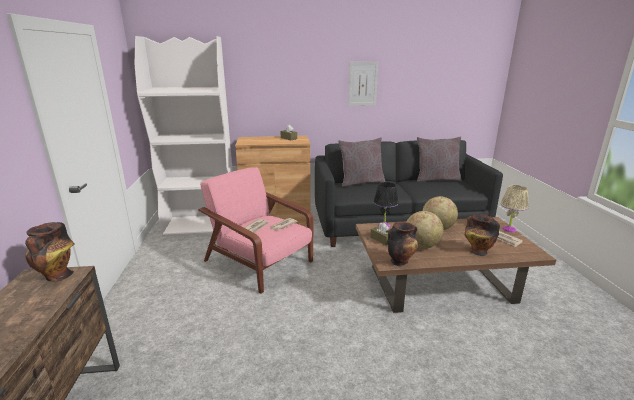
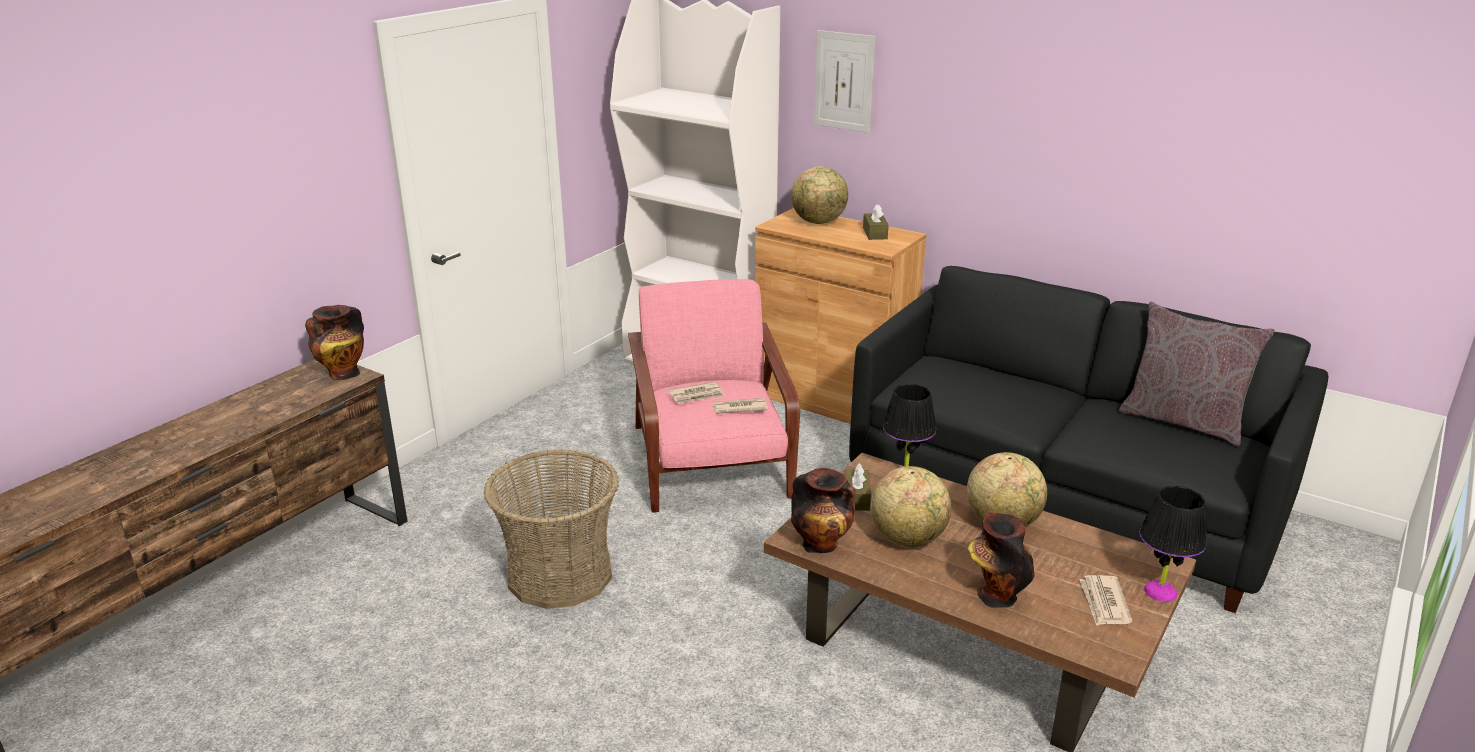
camera: 40 degrees right, 5 degrees up
grey pillow [338,137,386,187] -> none
picture [348,62,378,106] -> picture moved to [814,30,875,133]
beige table lamp [501,185,528,232] -> black table lamp [1140,486,1206,602]
none -> basket [484,449,619,609]
none -> globe [791,166,848,224]

